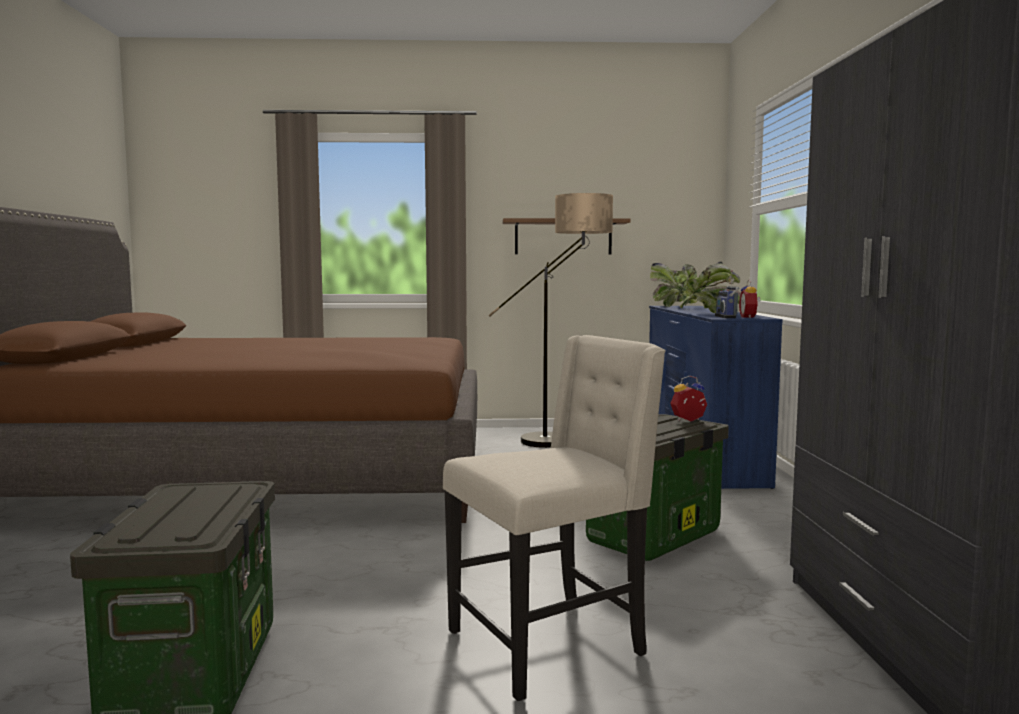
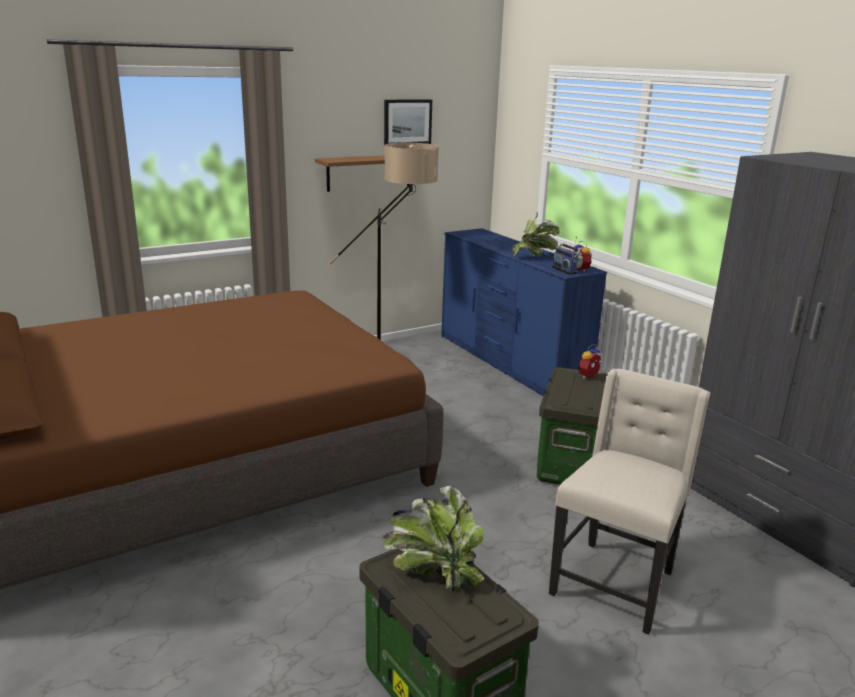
camera: 30 degrees left, 15 degrees up
potted plant [650,263,699,307] -> potted plant moved to [382,485,485,591]
none -> picture [384,99,432,145]

